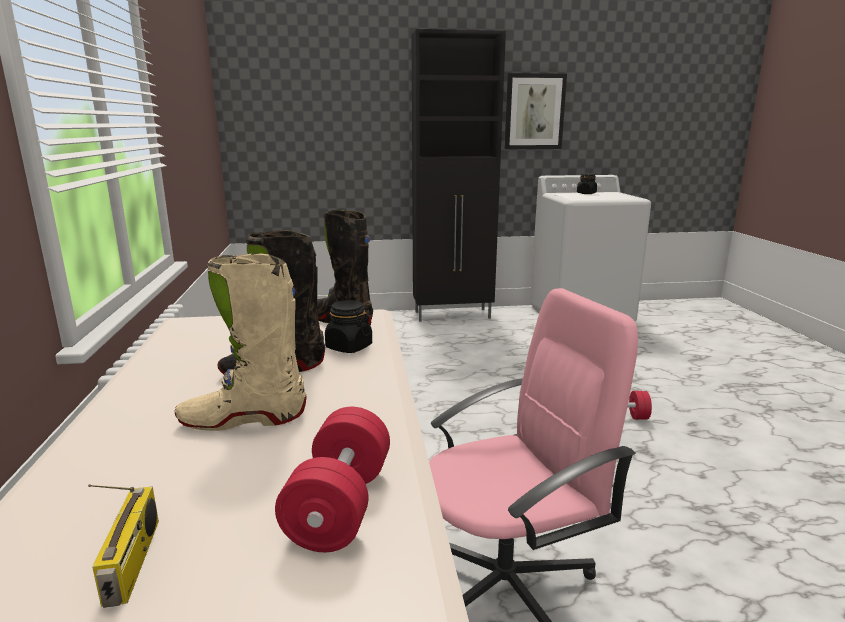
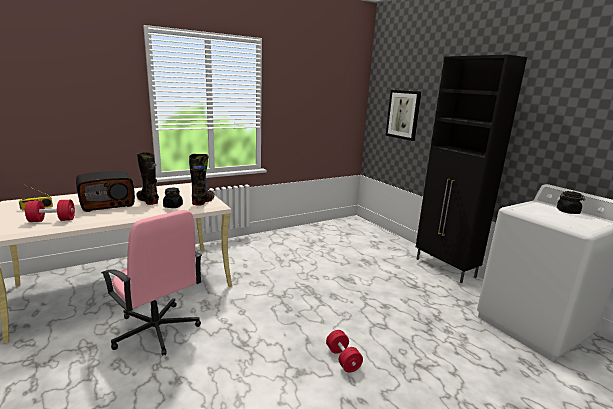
camera: 65 degrees right, 0 degrees up
beige boot [174,253,306,431] -> radio [76,171,135,212]
picture [505,73,567,149] -> picture moved to [386,90,421,141]

